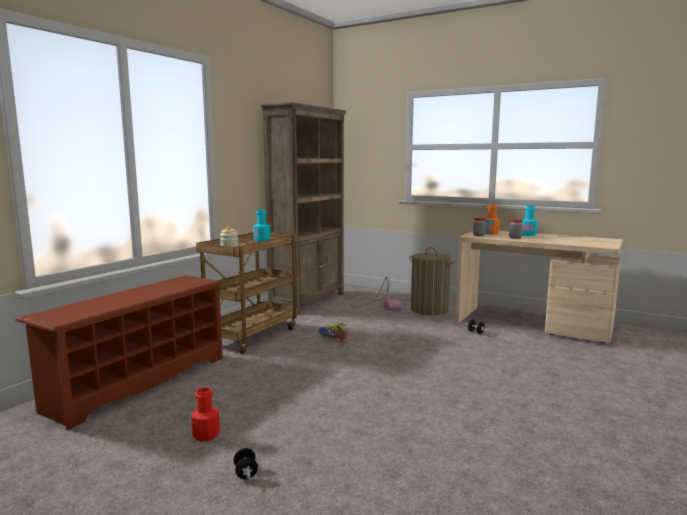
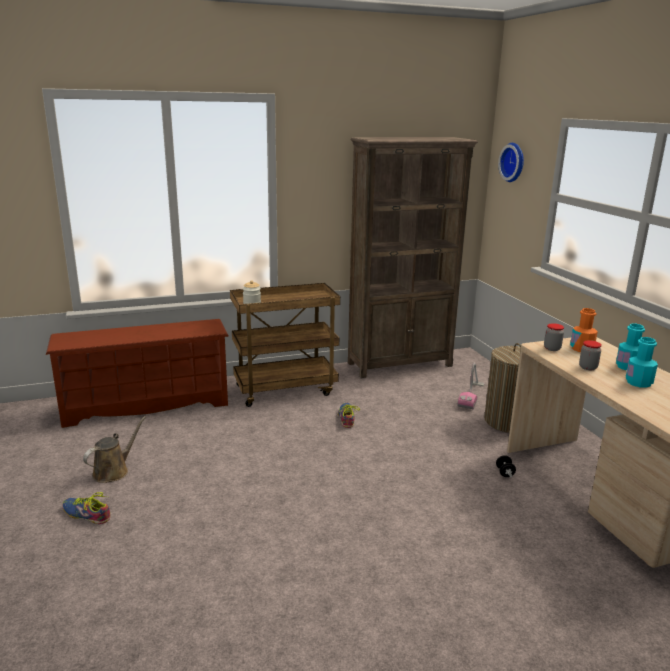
camera: 40 degrees right, 10 degrees up
red bottle [191,387,220,441] -> brown watering can [83,416,146,483]
black dumbbell [233,448,258,479] -> shoe [62,492,110,524]
turquoise bottle [253,210,271,242] -> turquoise bottle moved to [626,337,658,388]
none -> wall clock [498,143,524,182]

